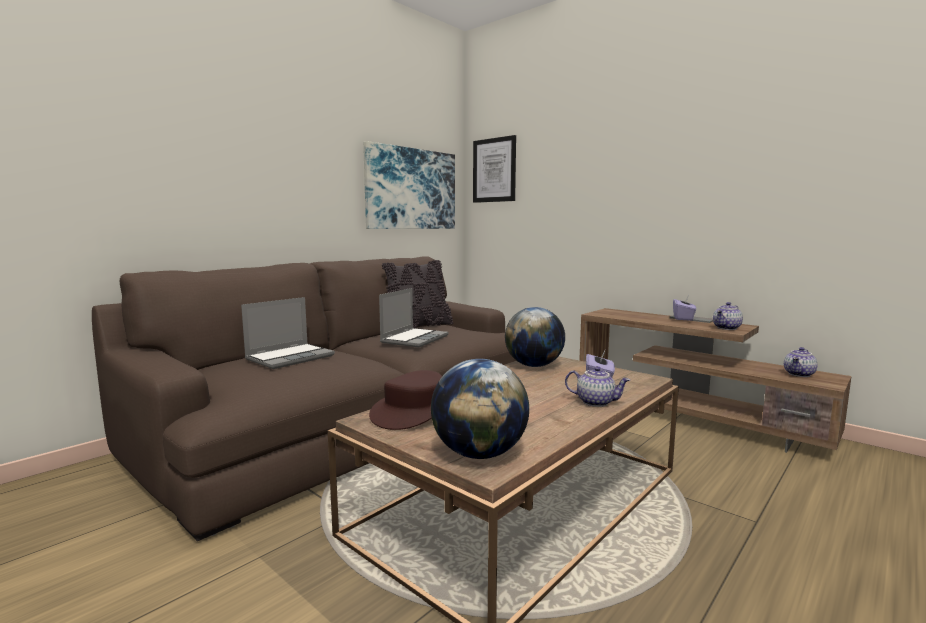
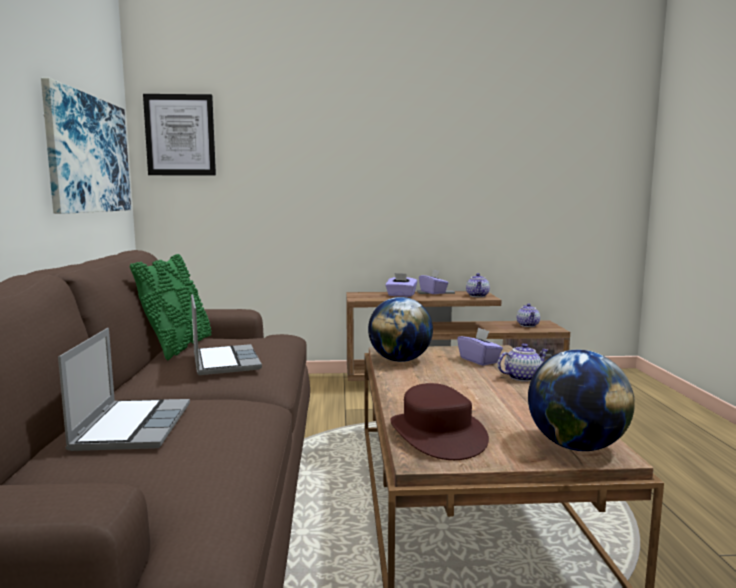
camera: 45 degrees left, 0 degrees up
black pillow [382,260,453,328] -> green pillow [129,254,212,360]
none -> purple tissue box [385,273,418,297]

